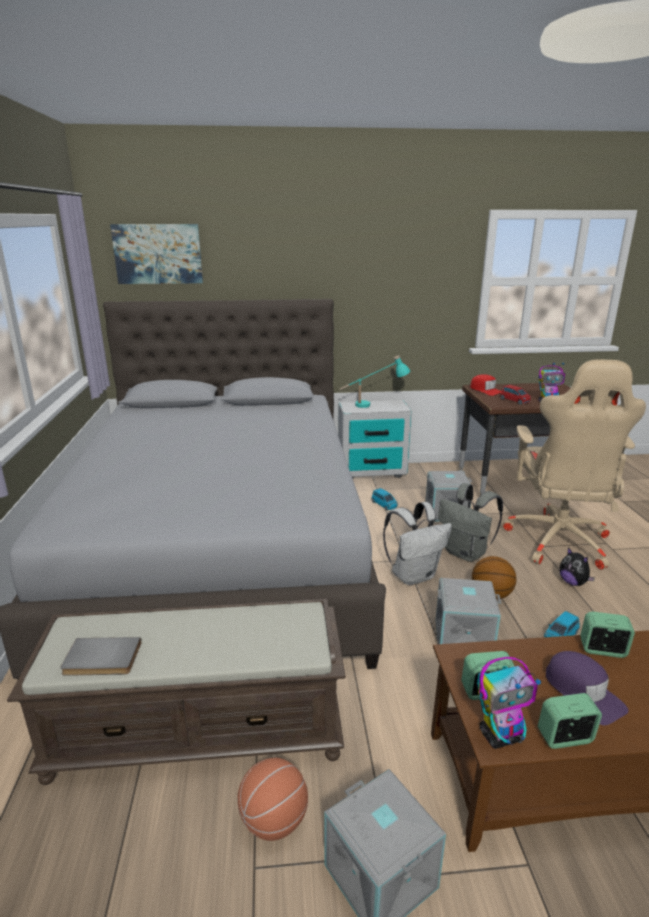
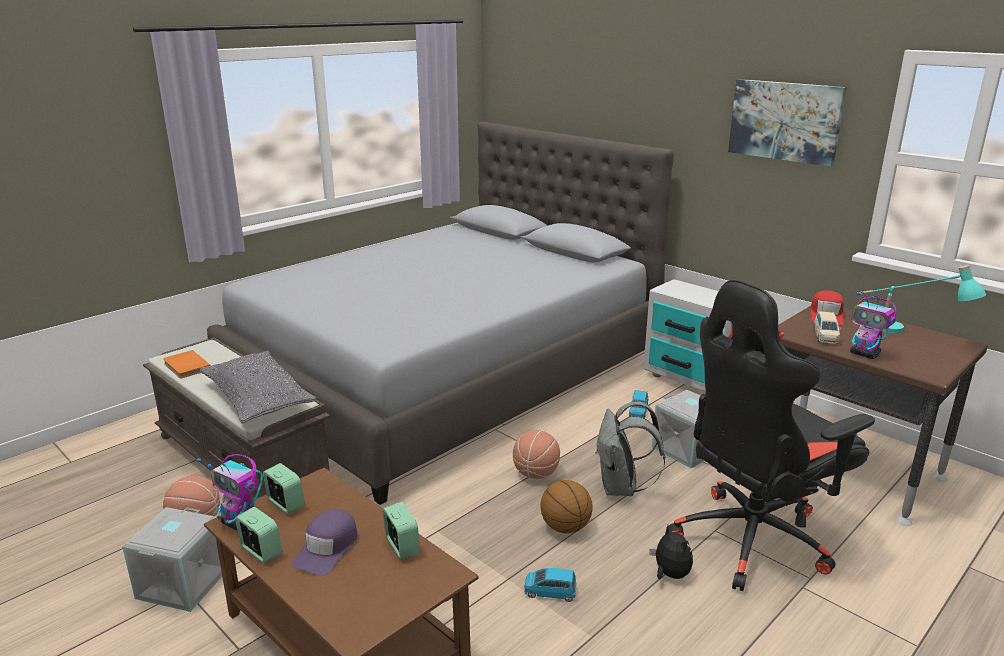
camera: 50 degrees right, 0 degrees up
grey book [60,637,142,676] -> orange book [163,350,211,379]
picture [110,224,203,284] -> picture moved to [728,79,847,167]
turquoise table lamp [340,355,410,408] -> turquoise table lamp moved to [860,265,986,334]
white backpack [383,502,452,585] -> basketball [513,430,560,479]
grey storage box [436,578,501,644] -> none
red toy car [500,385,531,405] -> beige toy car [814,311,841,344]
beige office chair [503,359,646,570] -> black office chair [669,280,875,591]
plush toy [560,548,595,586] -> plush toy turned 135 degrees clockwise [649,525,693,579]
none -> grey pillow [200,351,316,423]

